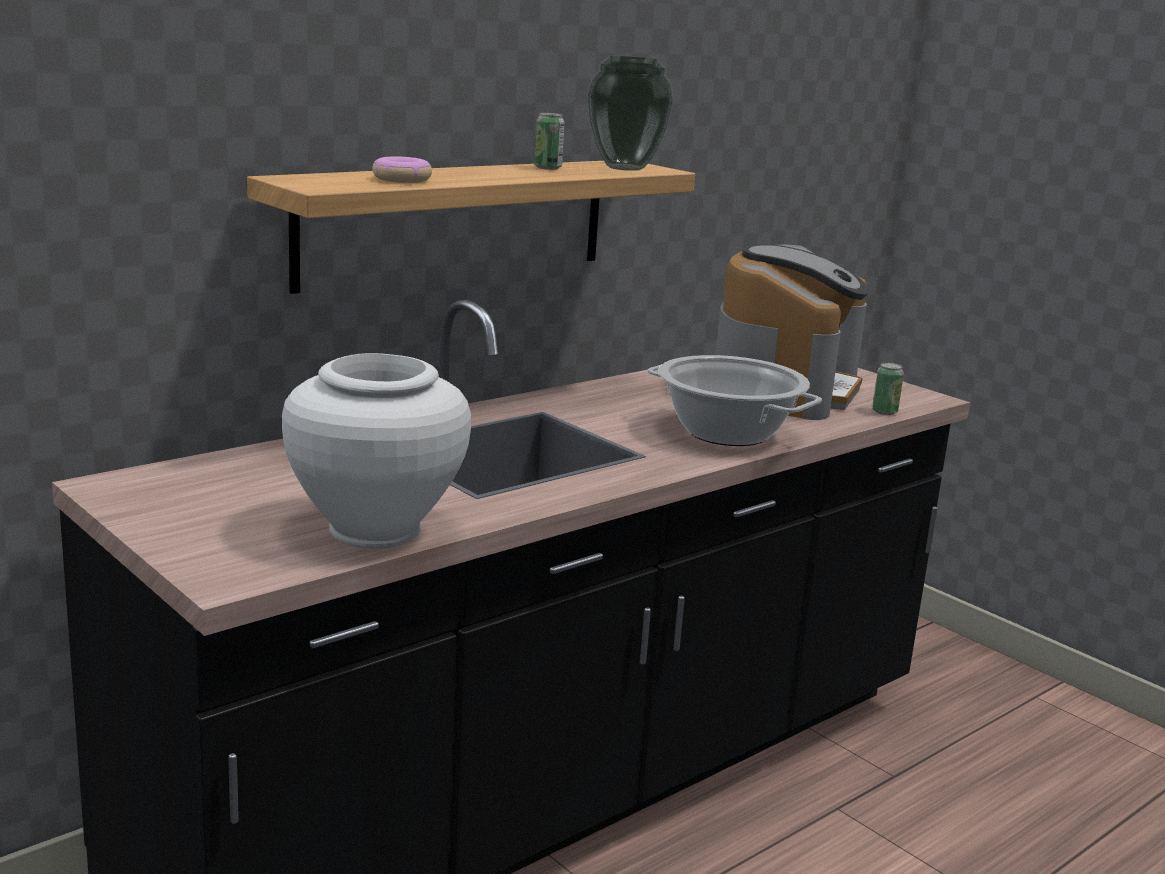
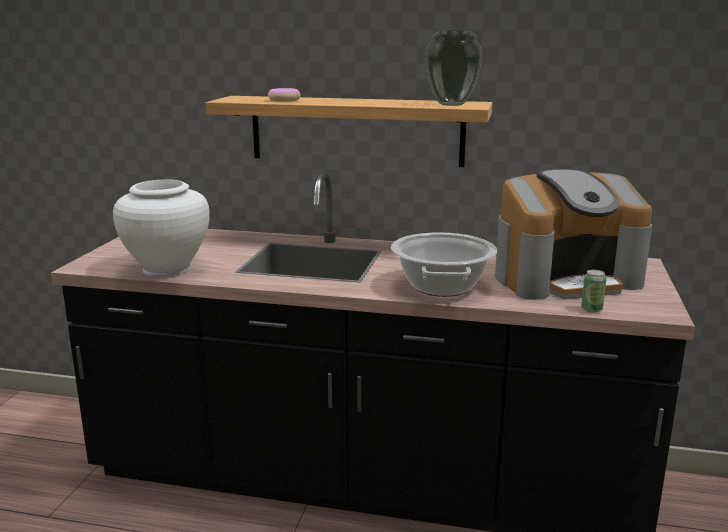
camera: 55 degrees right, 0 degrees up
can [534,113,565,170] -> none

